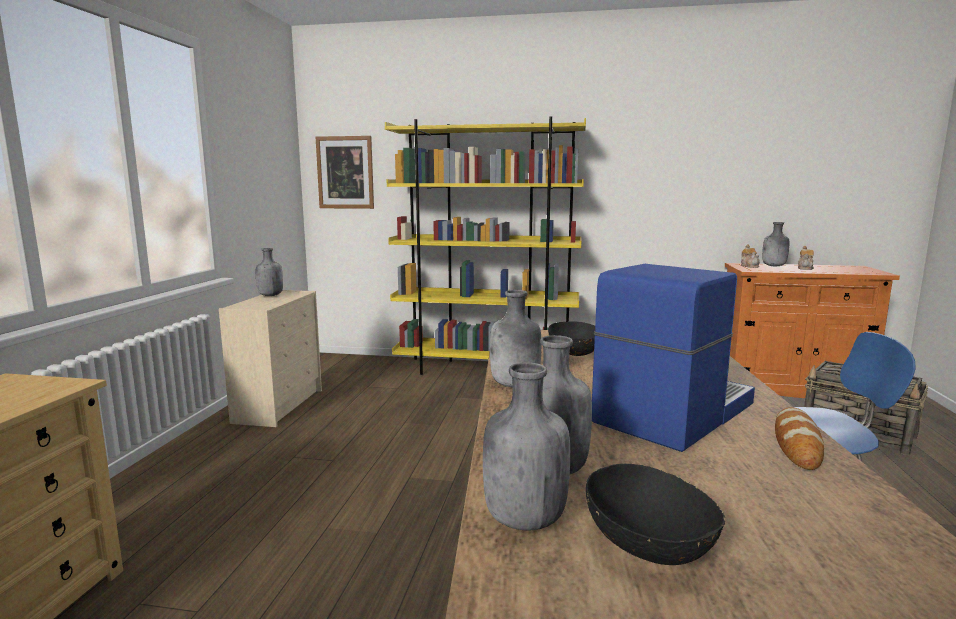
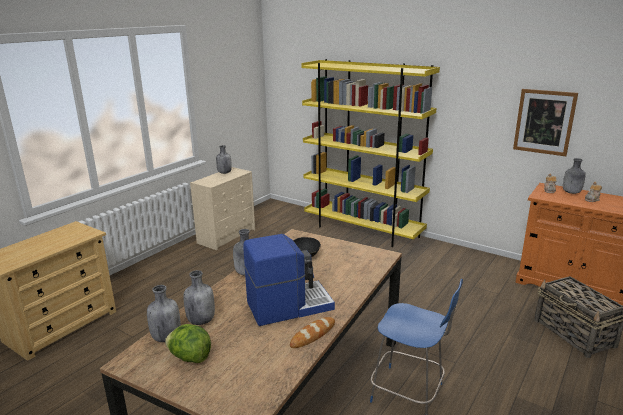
camera: 25 degrees right, 10 degrees up
picture [316,136,374,209] -> picture moved to [513,89,578,156]
black bowl [586,464,726,565] -> lettuce [165,324,211,363]

